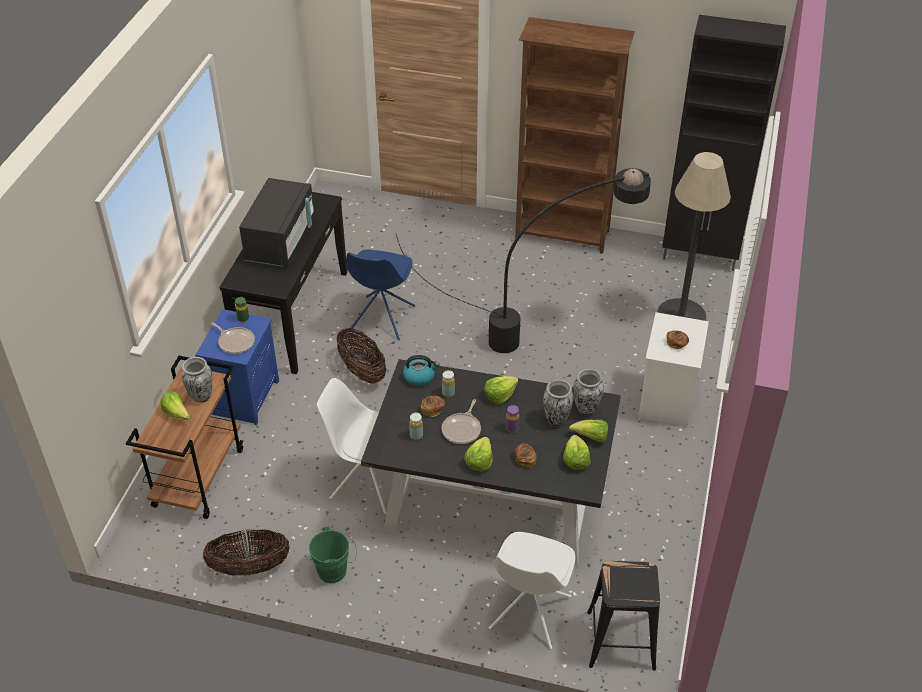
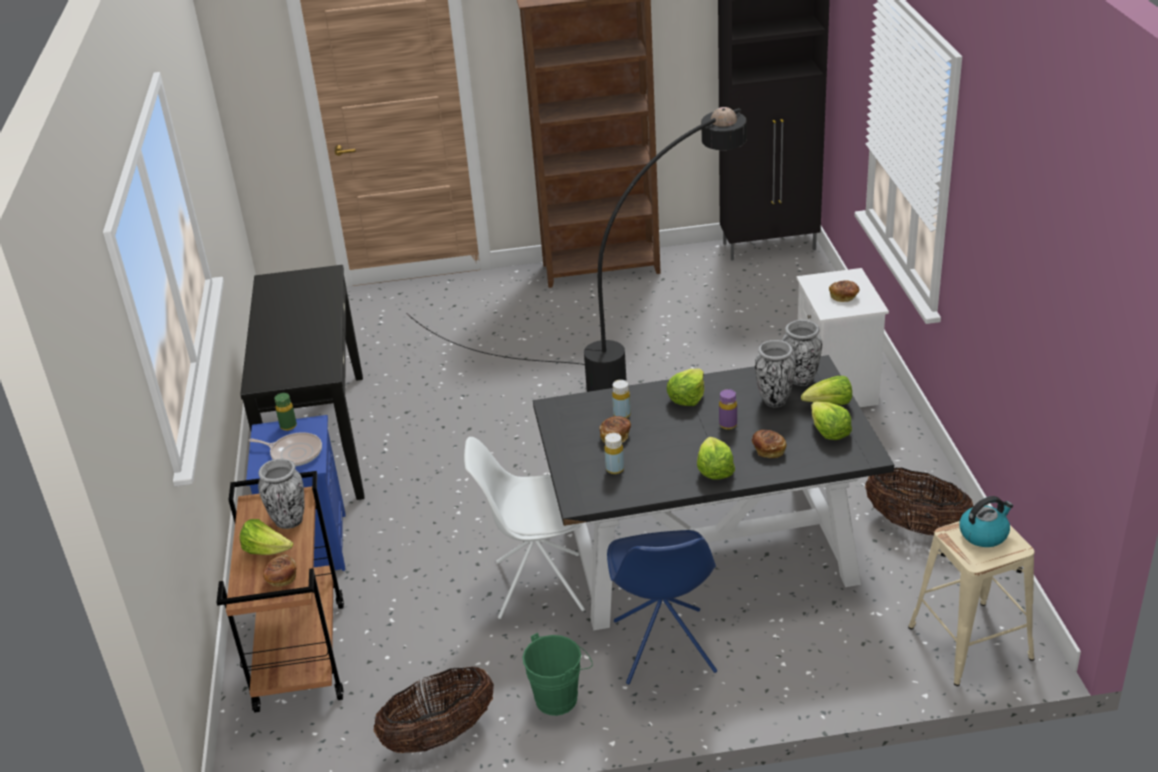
camera: 20 degrees left, 10 degrees down
black microwave [239,178,315,267] -> none
basket [337,328,386,384] -> basket moved to [865,468,974,535]
blue chair [346,249,415,340] -> blue chair moved to [607,530,717,685]
kettle [403,355,439,386] -> kettle moved to [959,496,1013,547]
frying pan [442,399,481,444] -> none
white chair [489,532,575,649] -> none
black stool [587,561,660,671] -> beige stool [908,521,1035,686]
floor lamp [657,152,731,321] -> none
none -> bread [263,554,296,587]

